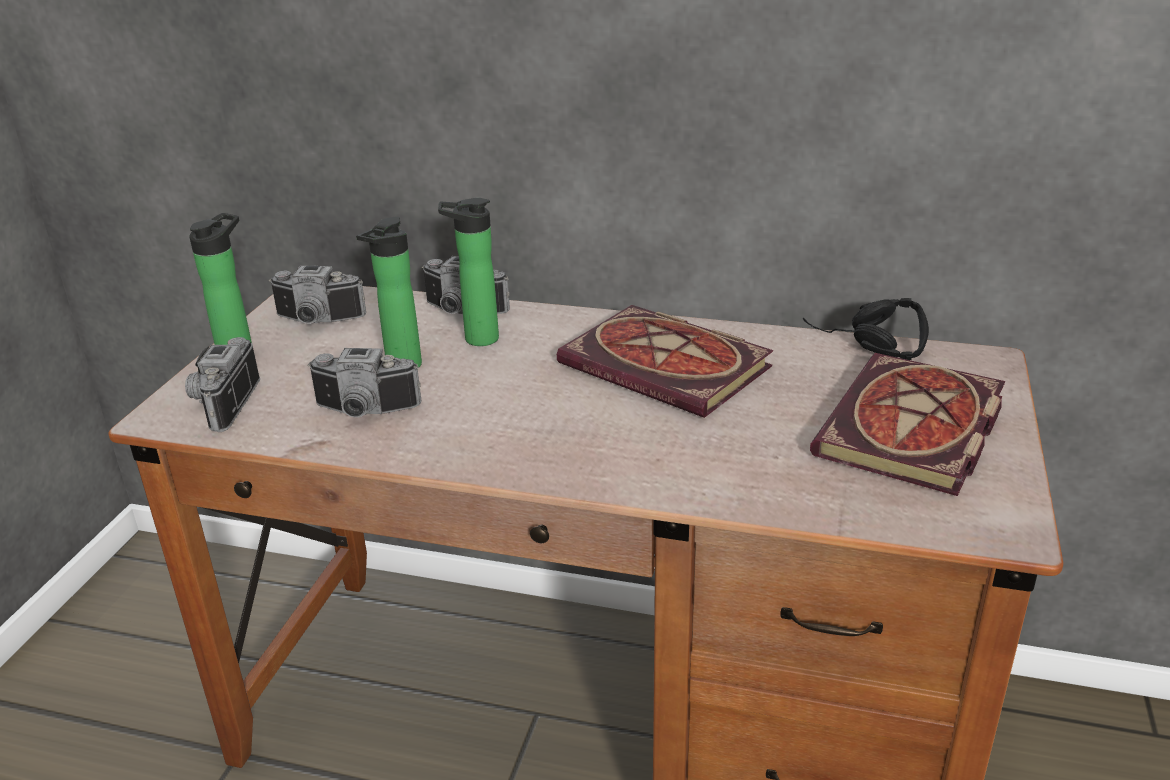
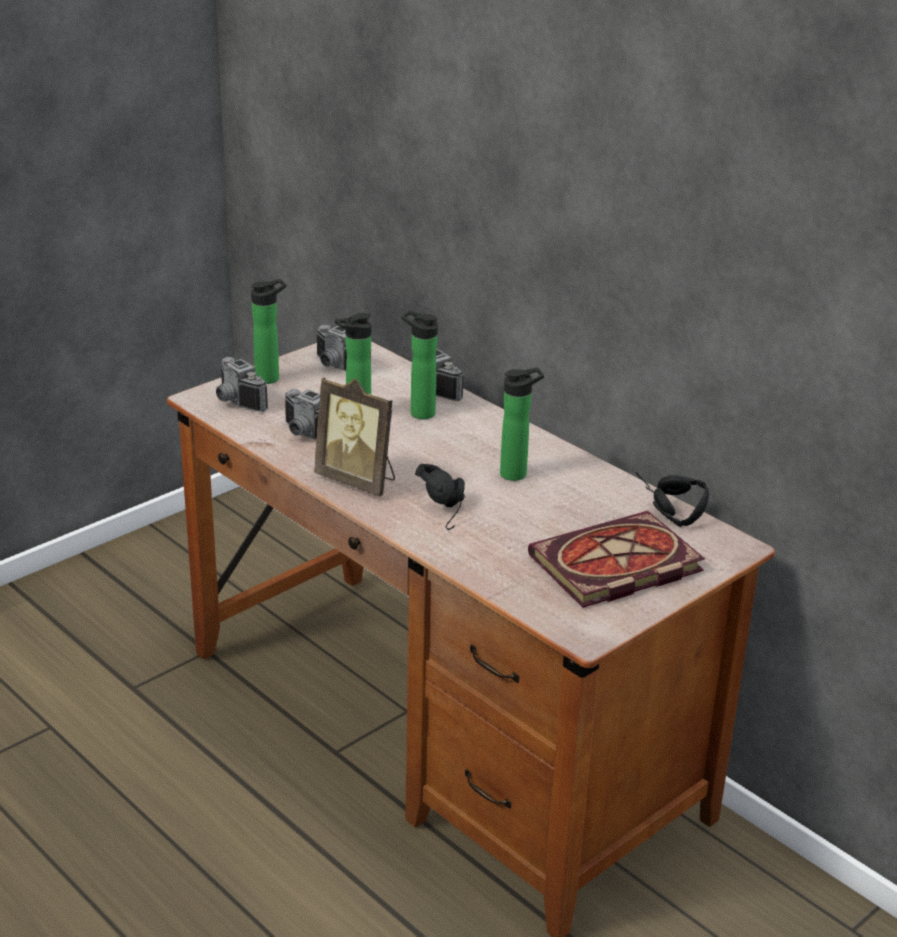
camera: 30 degrees right, 0 degrees up
camera [185,337,260,432] -> camera turned 75 degrees counterclockwise [216,357,268,412]
book [557,305,773,418] -> bottle [500,367,544,481]
none -> picture frame [314,378,395,497]
none -> black headphones [415,464,465,530]

